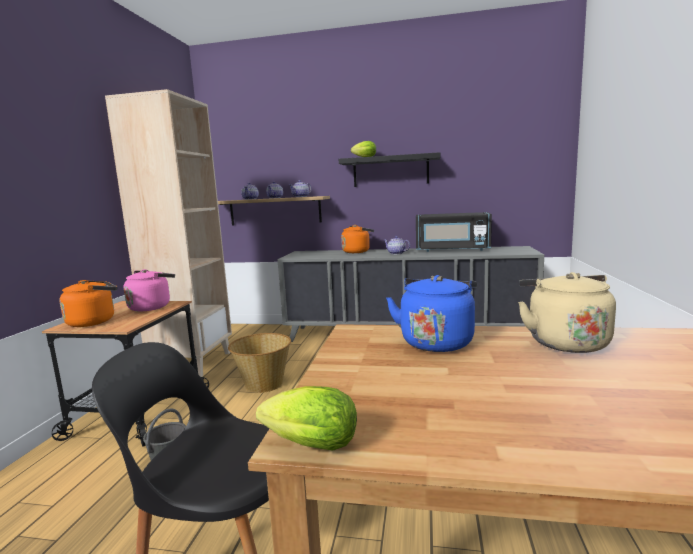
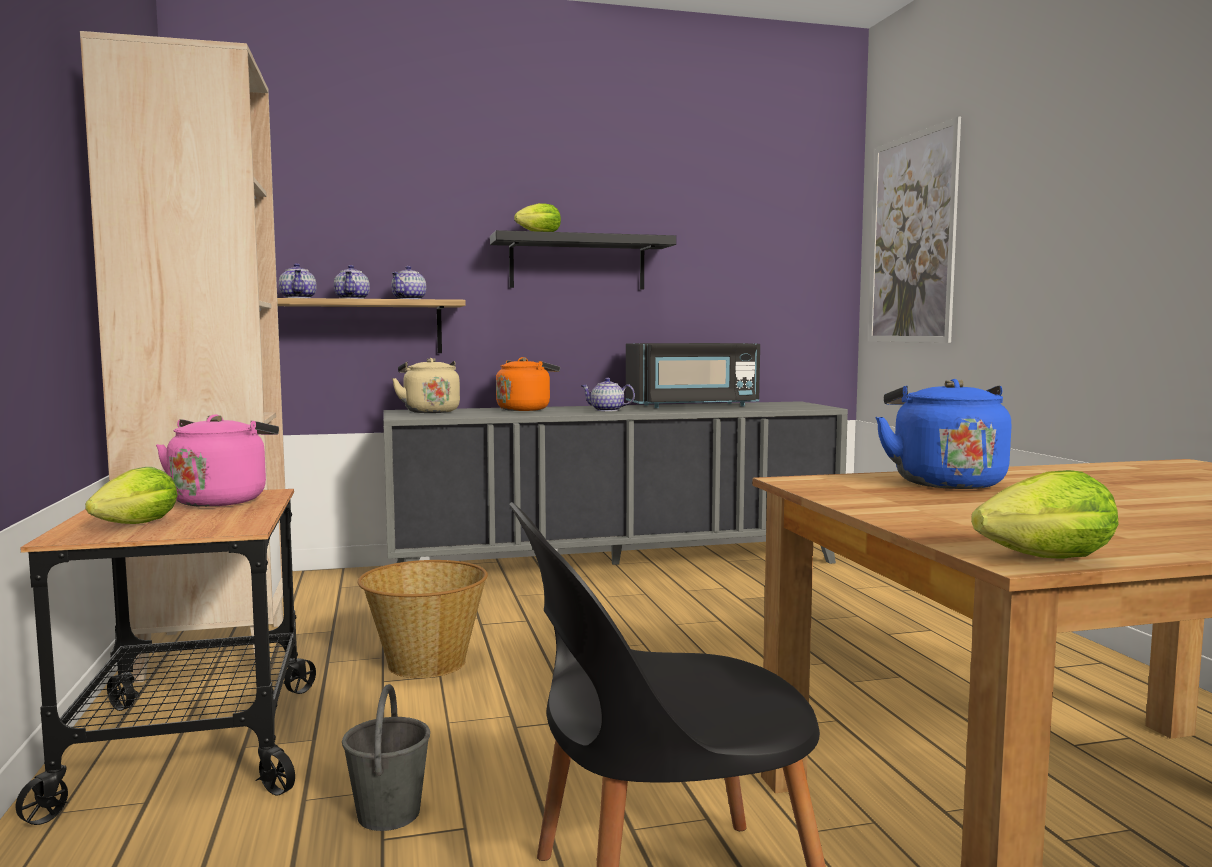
camera: 25 degrees left, 5 degrees down
orange kettle [59,280,117,327] -> lettuce [85,467,178,524]
beige kettle [518,272,616,353] -> beige kettle moved to [392,358,460,413]
none -> picture [868,117,961,343]

